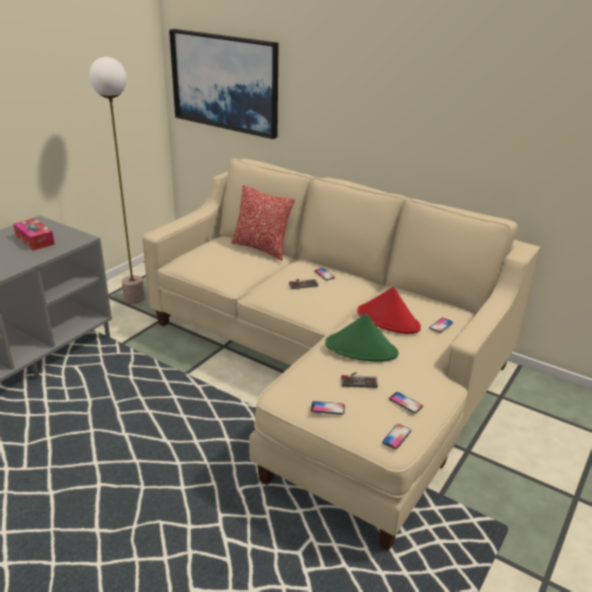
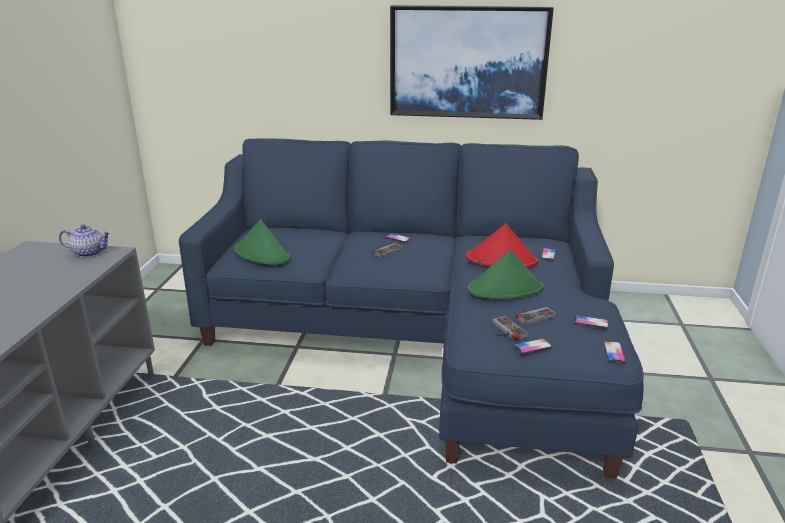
camera: 25 degrees left, 5 degrees down
tissue box [13,218,55,251] -> none
floor lamp [89,57,145,304] -> none
beige sofa [143,158,541,551] -> blue sofa [179,138,644,479]
picture [169,29,279,139] -> picture moved to [390,5,554,120]
pillow [231,185,295,261] -> none
none -> teapot [59,224,111,257]
none -> green hat [234,219,291,265]
none -> game controller [492,316,528,341]

